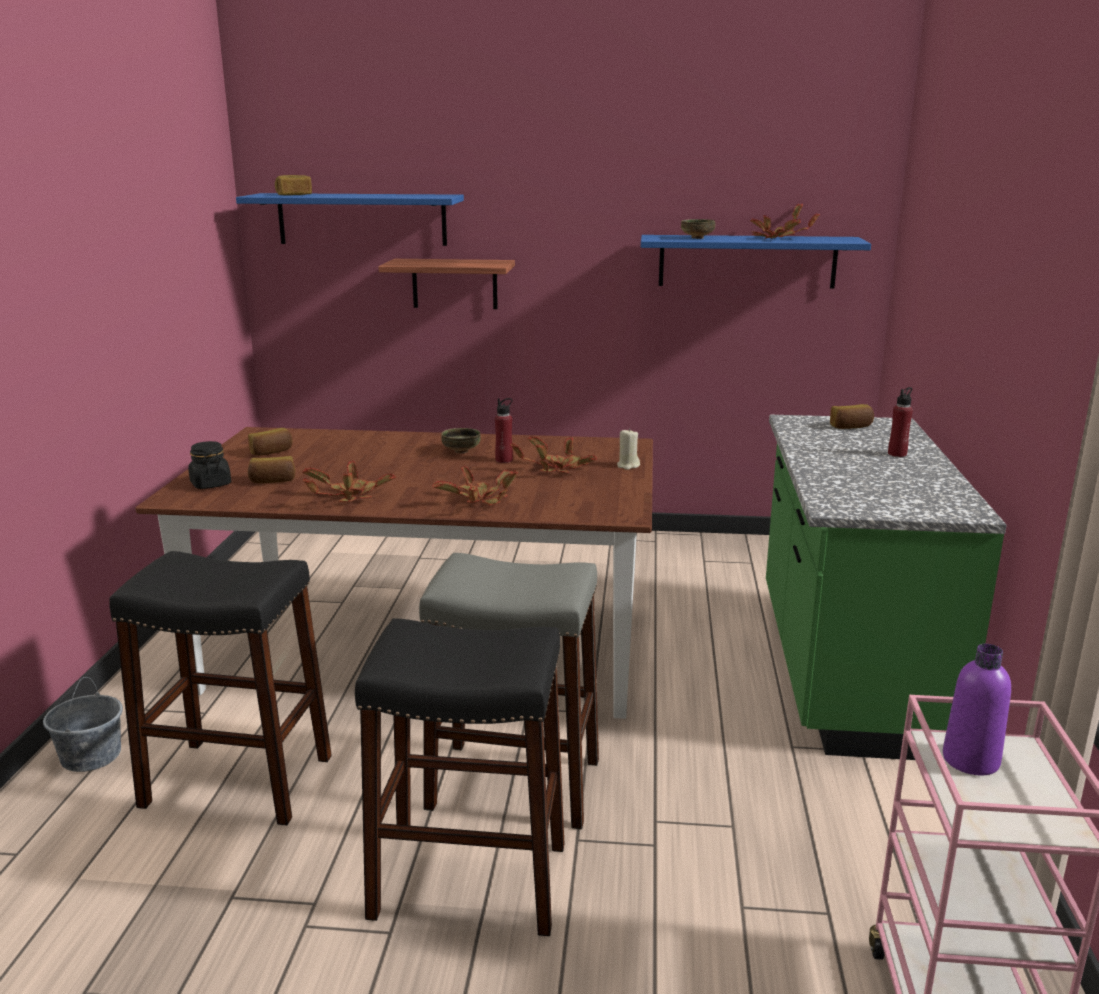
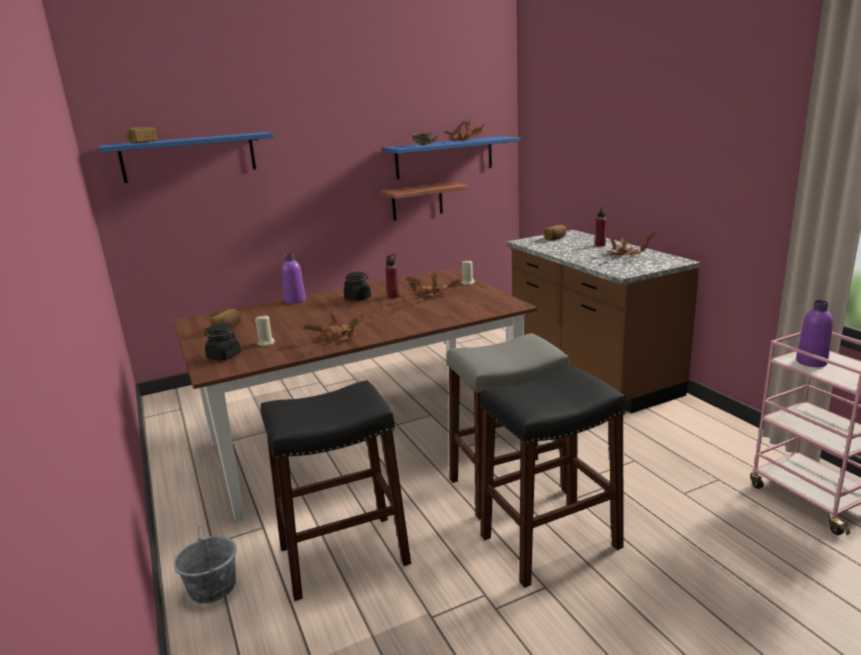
camera: 30 degrees left, 0 degrees up
bread [248,456,295,483] -> beige candle [255,314,275,346]
shelf [378,259,515,309] -> shelf moved to [380,182,469,221]
potted plant [432,466,518,505] -> potted plant moved to [606,232,656,255]
bowl [441,428,481,454] -> black jar [344,272,371,301]
green counter [766,415,1007,760] -> brown counter [506,230,701,413]
none -> purple bottle [282,253,306,304]

